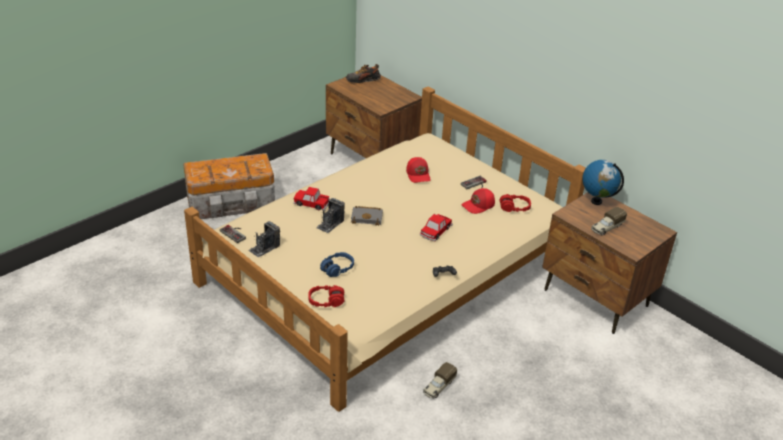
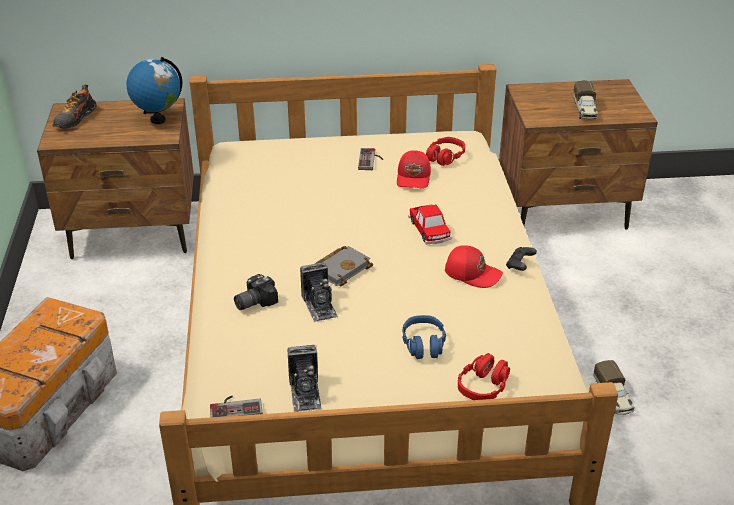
camera: 50 degrees left, 0 degrees up
toy car [293,187,330,210] -> camera [234,274,278,310]
red cap [406,157,431,183] -> red cap moved to [445,245,503,288]
globe [582,160,624,205] -> globe moved to [127,57,182,124]

